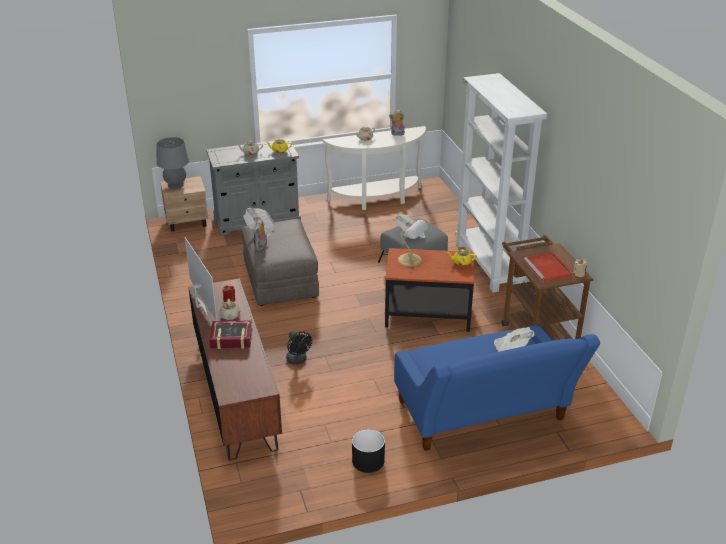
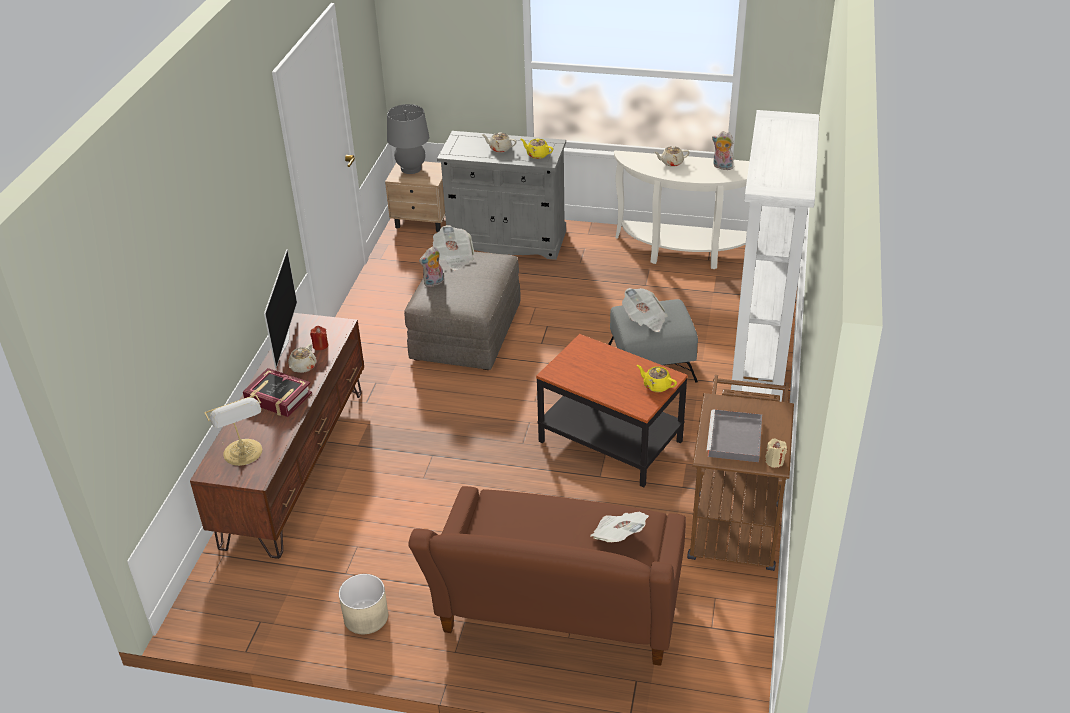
camera: 30 degrees right, 5 degrees up
black fan [286,331,312,365] -> none
black planter [352,429,385,473] -> beige planter [339,574,388,634]
blue sofa [394,325,600,450] -> brown sofa [408,486,686,666]
table lamp [398,220,428,267] -> table lamp moved to [205,395,262,466]
red tray [524,252,572,283] -> grey tray [706,409,762,462]

